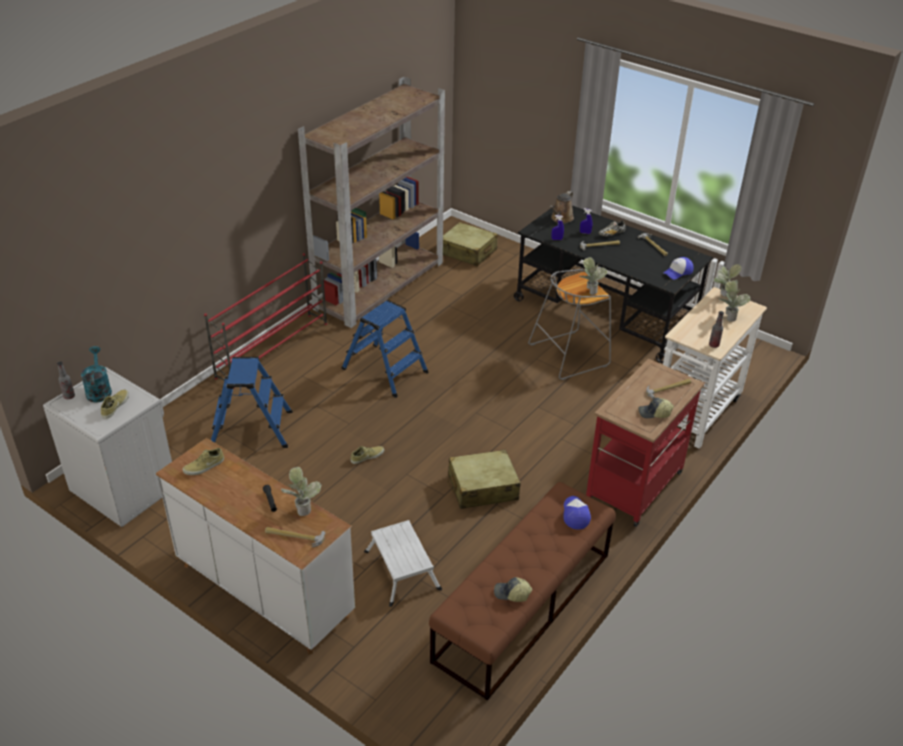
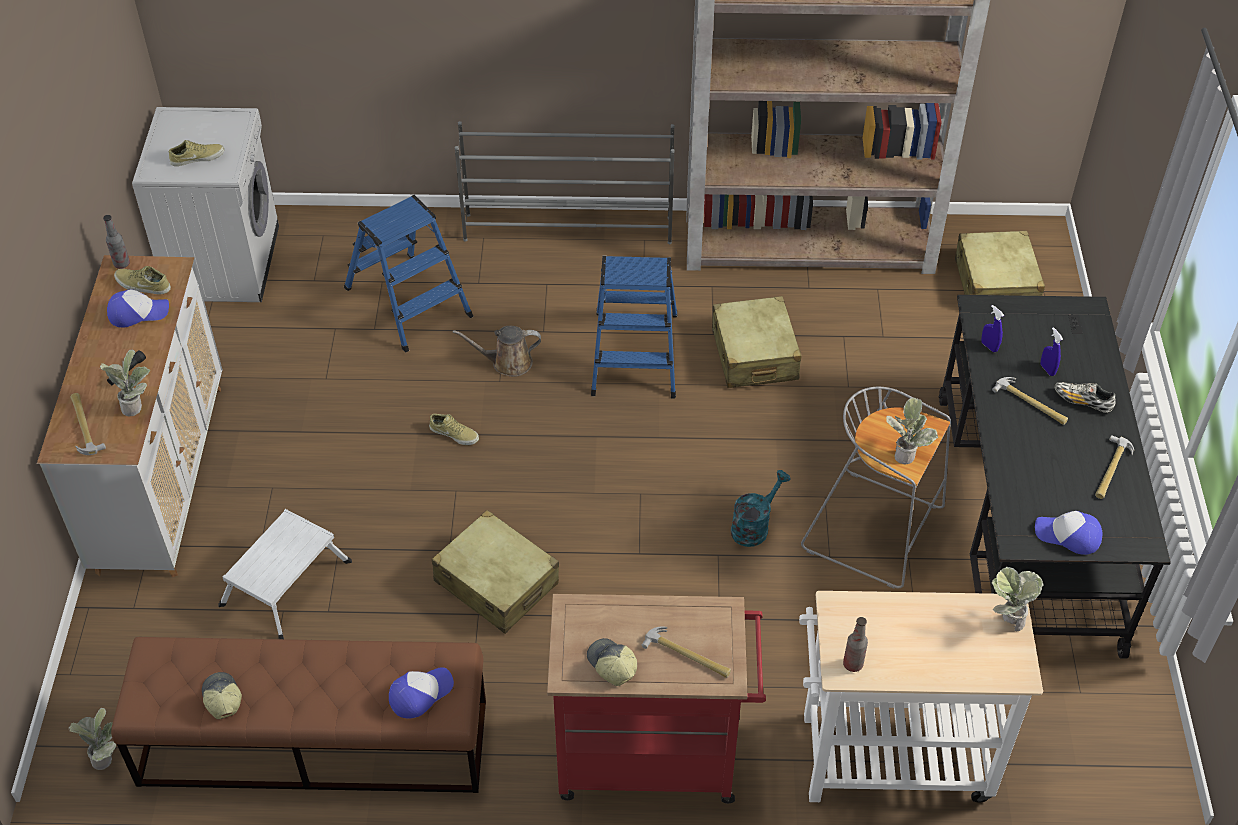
camera: 55 degrees right, 10 degrees up
bottle [57,361,75,399] -> bottle moved to [103,215,130,269]
turquoise watering can [81,346,112,402] -> turquoise watering can moved to [731,470,791,547]
red shoe rack [204,253,327,389] -> grey shoe rack [455,121,675,244]
brown watering can [549,191,574,224] -> brown watering can moved to [453,326,541,377]
potted plant [718,281,750,322] -> potted plant moved to [69,708,116,770]
none -> cap [107,289,169,328]
none -> beige suitcase [712,296,802,388]

